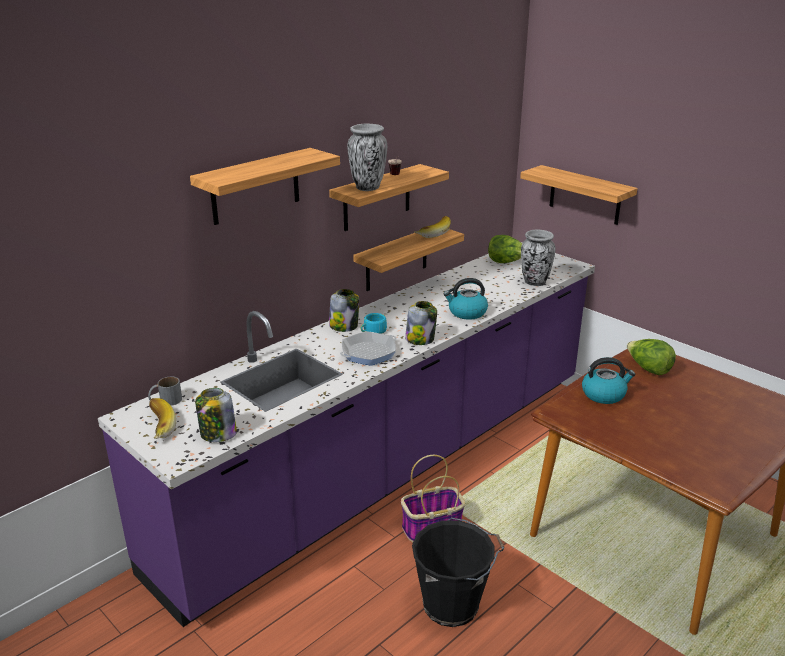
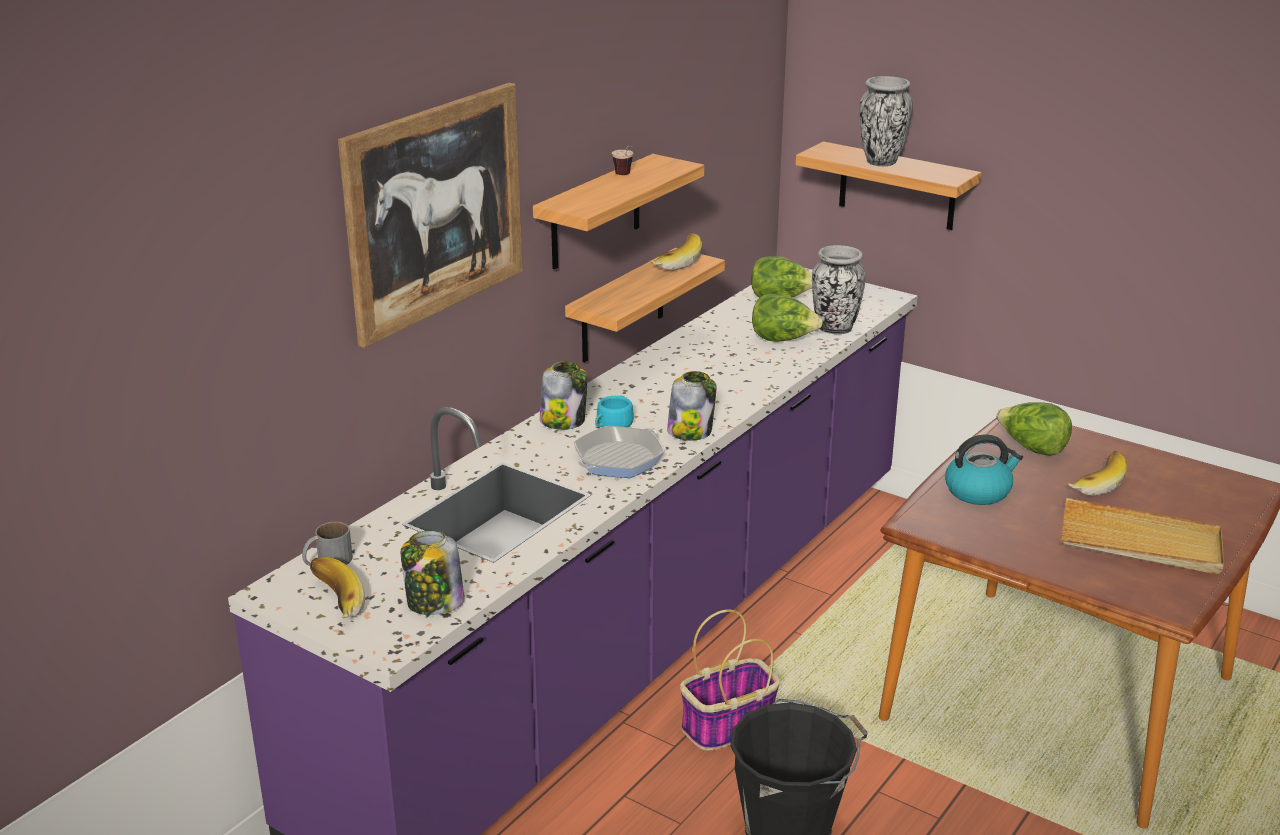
camera: 10 degrees left, 0 degrees up
shelf [190,148,340,225] -> picture [338,83,523,348]
vase [347,124,387,191] -> vase moved to [859,76,913,166]
kettle [443,278,488,320] -> none
none -> lettuce [752,294,823,342]
none -> beige tray [1061,498,1224,574]
none -> banana [1067,451,1127,496]

